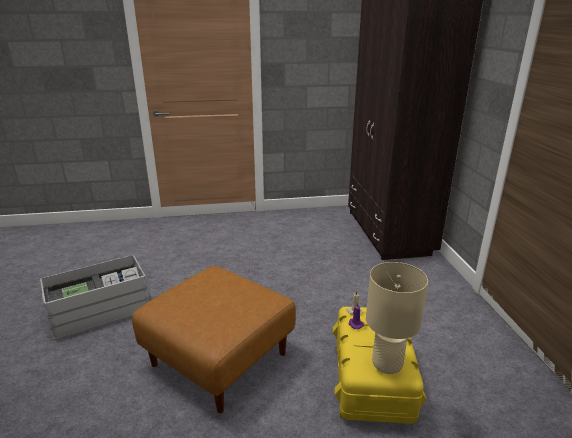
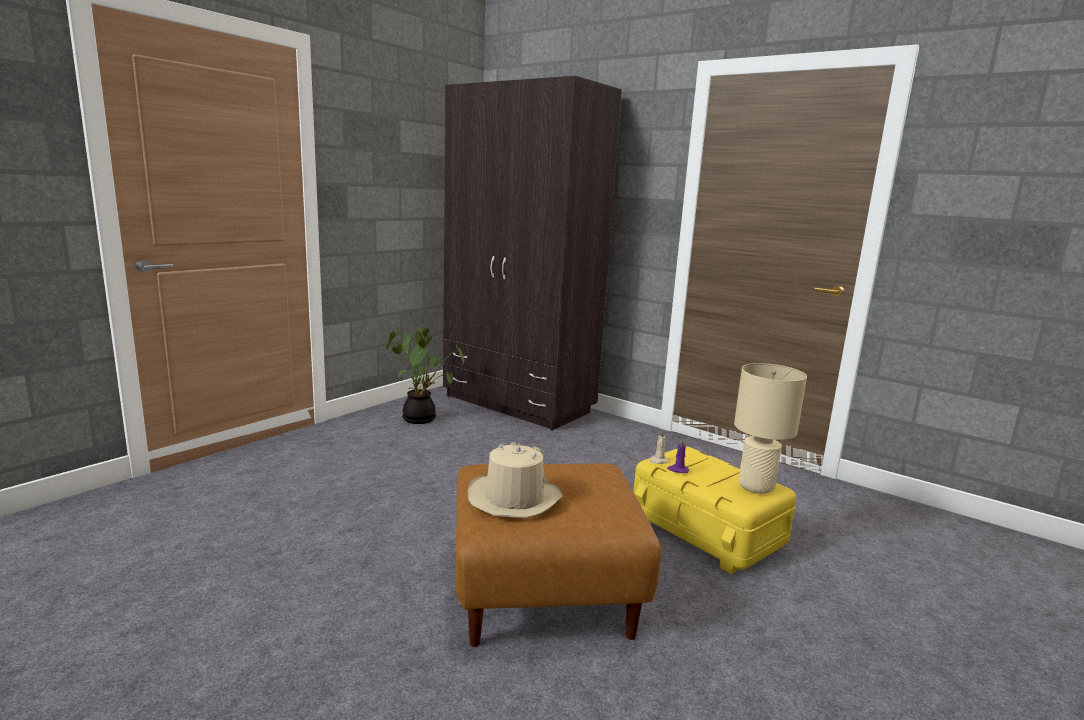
camera: 45 degrees left, 10 degrees down
grey storage box [40,255,149,340] -> none
none -> potted plant [386,326,464,424]
none -> beige hat [468,442,563,518]

